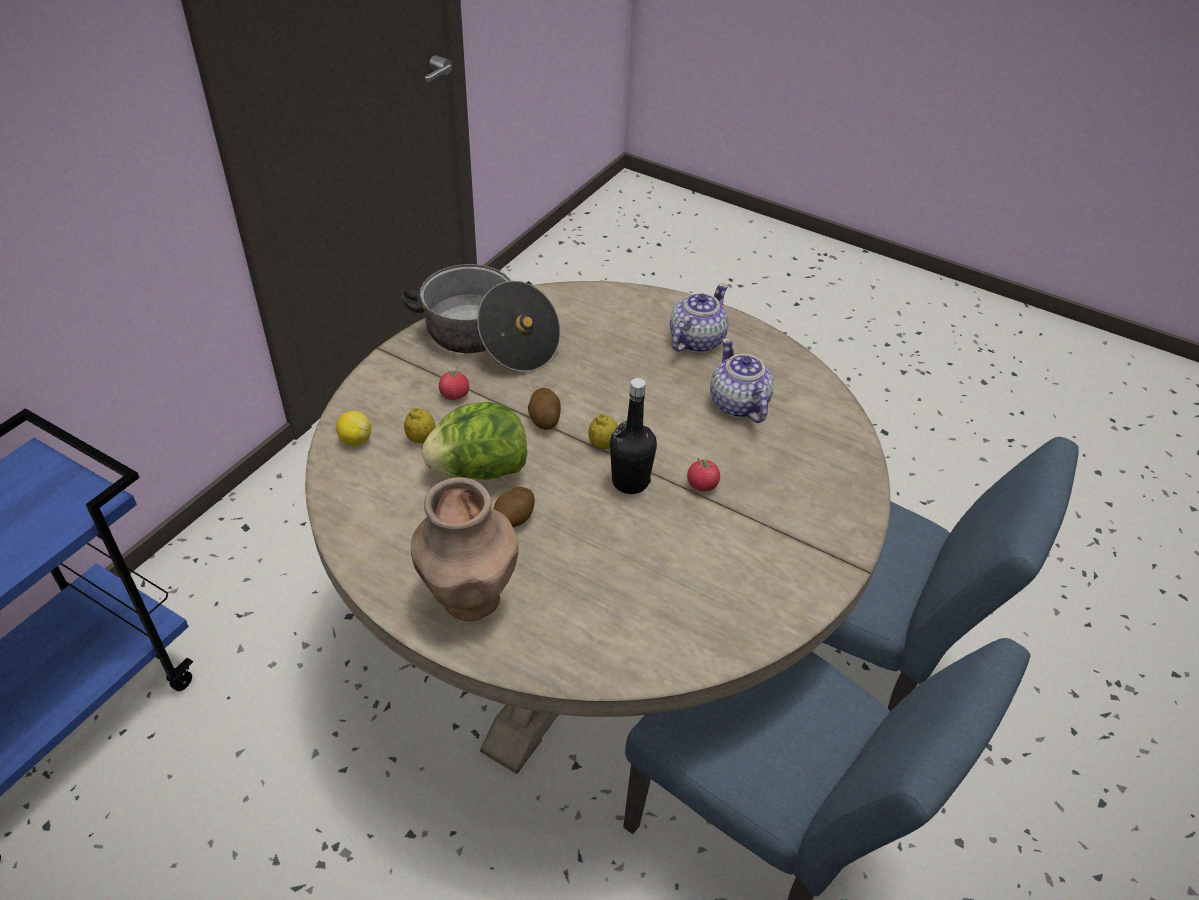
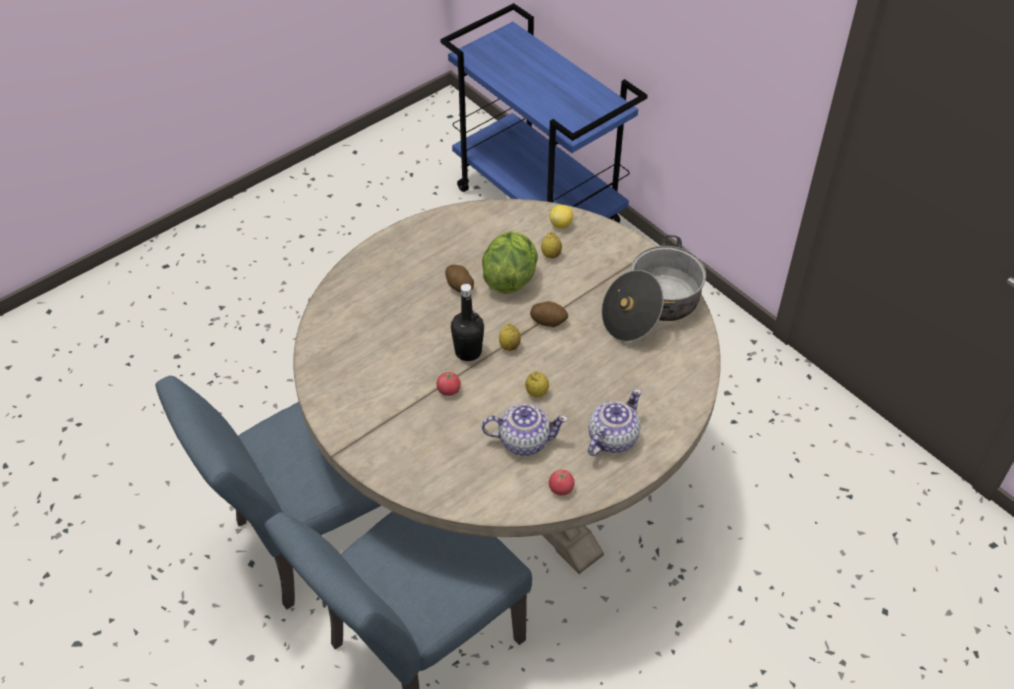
camera: 110 degrees right, 5 degrees up
brown vase [411,477,519,621] -> none
tomato [439,367,469,400] -> tomato moved to [549,470,575,496]
teapot [670,283,729,353] -> teapot turned 105 degrees counterclockwise [588,389,641,456]
none -> lemon [525,371,549,397]

